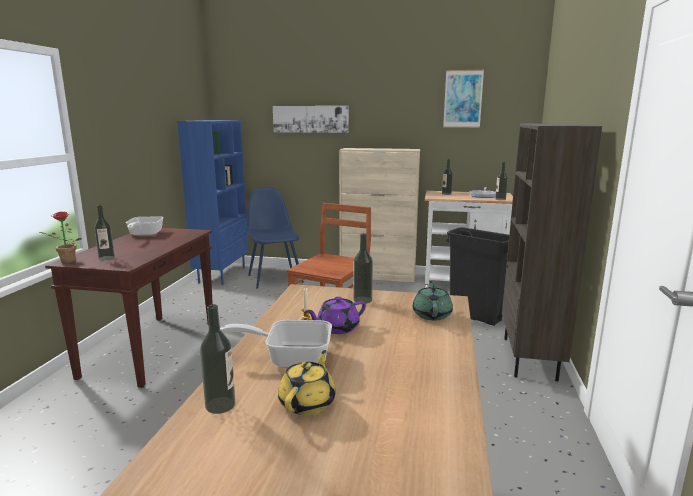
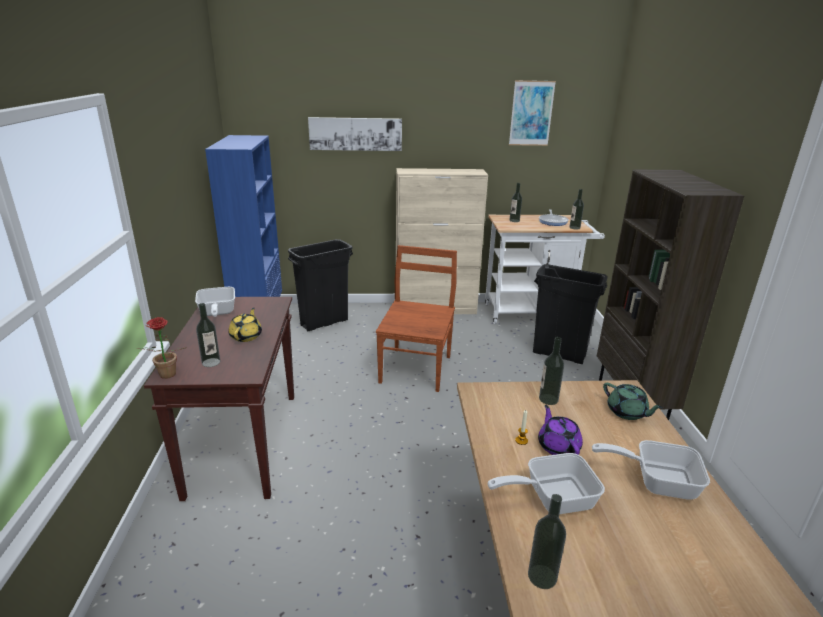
camera: 15 degrees left, 10 degrees up
blue chair [247,187,304,288] -> black trash can [288,239,353,331]
yellow teapot [278,350,336,415] -> yellow teapot moved to [229,308,262,342]
purple teapot [305,296,366,334] -> purple teapot turned 120 degrees clockwise [538,405,583,455]
green teapot [413,281,453,320] -> green teapot turned 150 degrees clockwise [603,383,663,420]
none -> frying pan [592,440,710,500]

